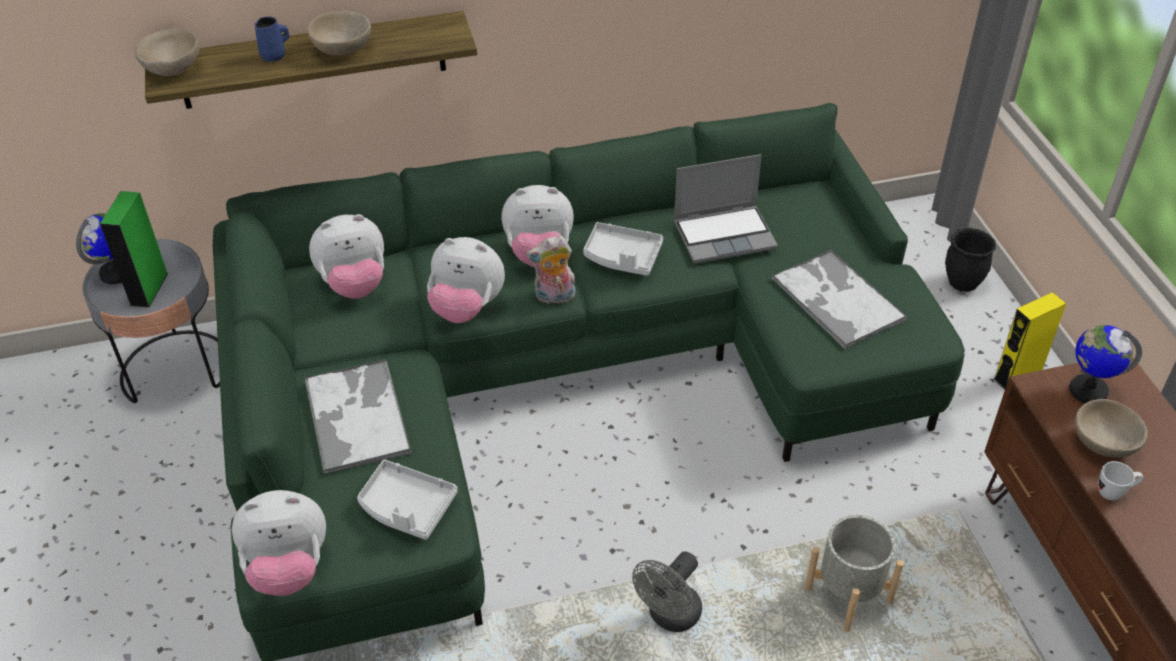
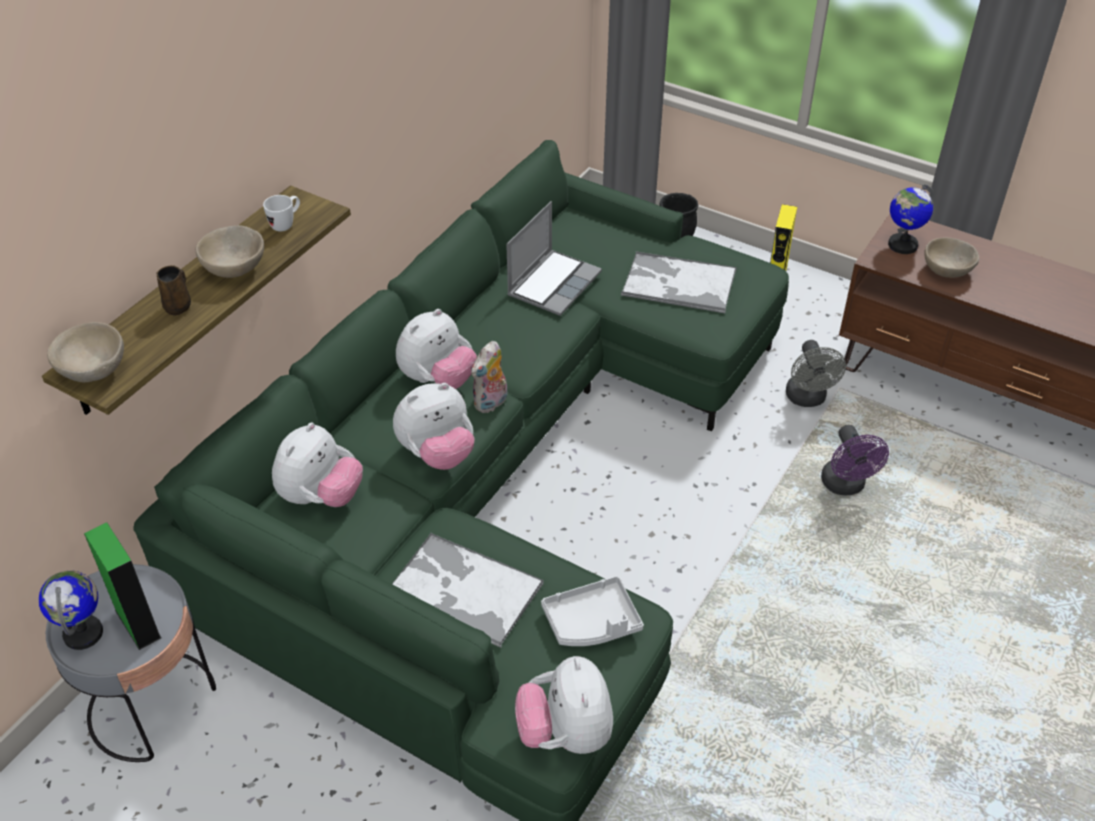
camera: 45 degrees left, 0 degrees up
plush toy [232,490,326,596] -> plush toy turned 135 degrees clockwise [515,656,613,754]
blue mug [255,16,290,62] -> brown mug [157,265,191,315]
grey tray [583,222,663,276] -> none
grey fan [632,551,702,632] -> grey fan moved to [786,340,846,407]
grey planter [805,515,904,632] -> purple fan [821,425,889,495]
white mug [1098,461,1143,500] -> white mug moved to [263,195,300,232]

